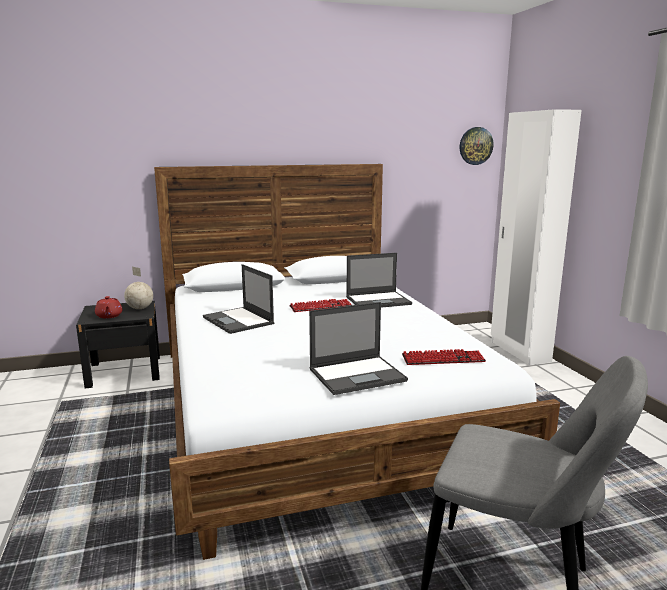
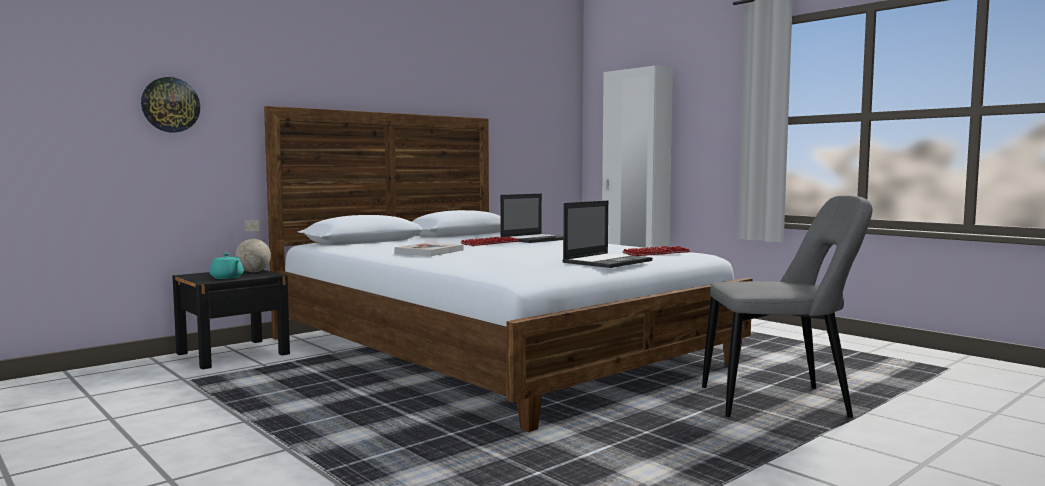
camera: 25 degrees left, 10 degrees down
red teapot [95,296,123,318] -> turquoise teapot [209,253,244,279]
laptop [203,264,274,334] -> book [394,242,463,256]
wall clock [460,127,494,165] -> wall clock moved to [141,77,200,133]

